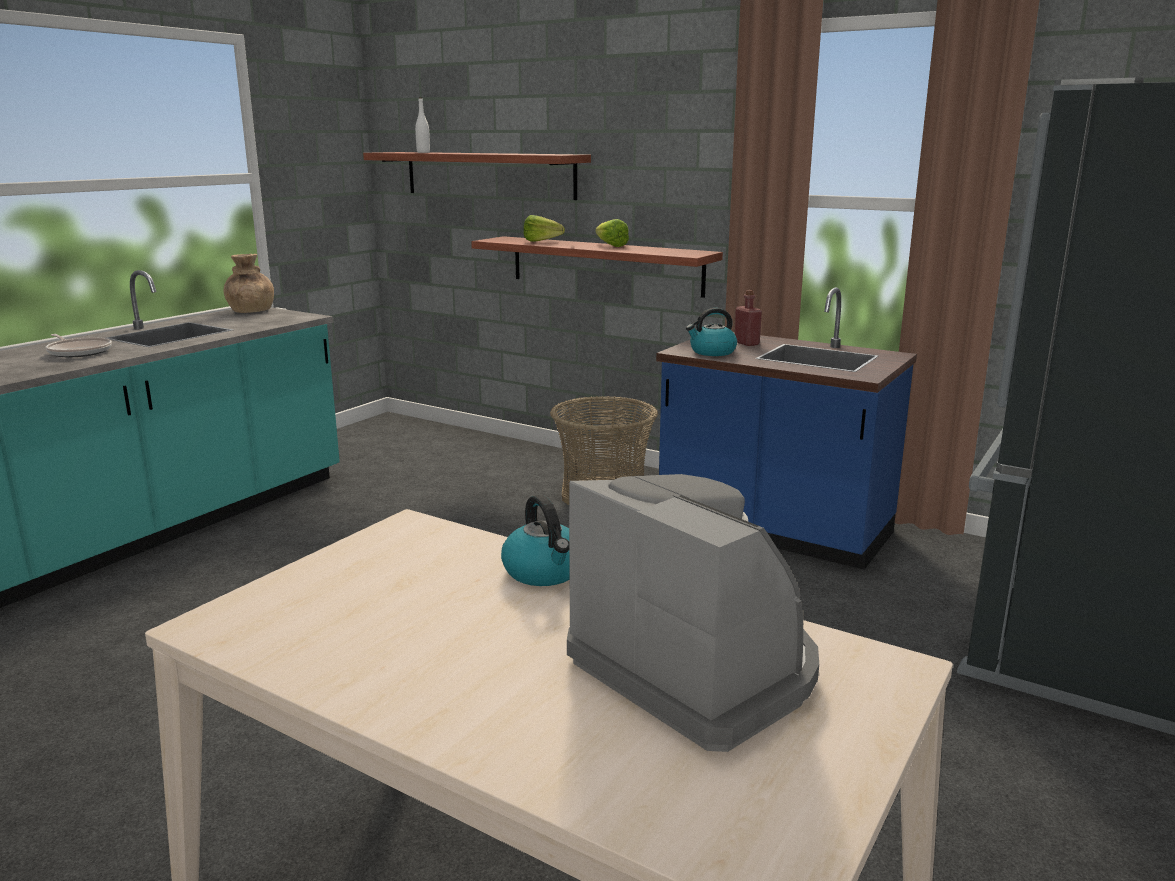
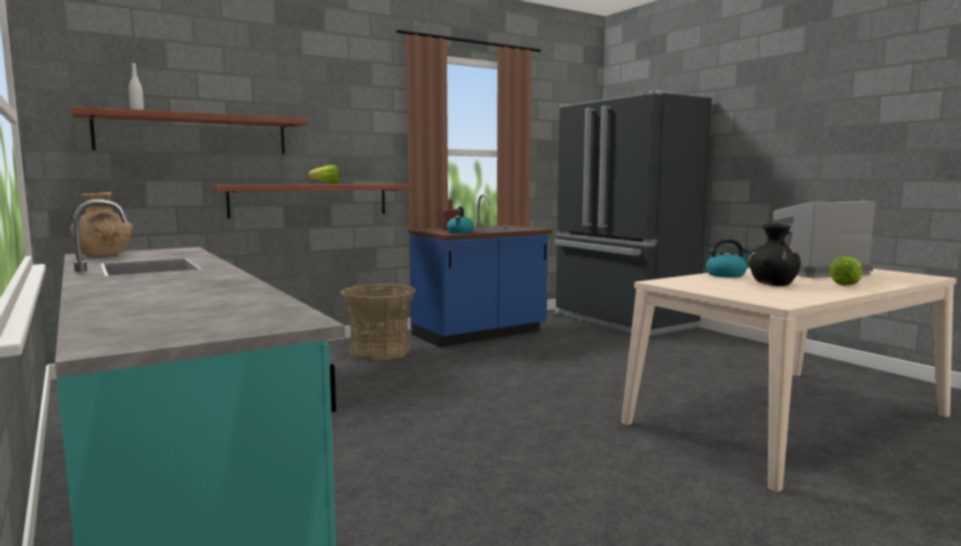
camera: 65 degrees left, 10 degrees down
frying pan [45,334,112,357] -> none
lettuce [524,215,565,242] -> lettuce moved to [829,257,862,286]
none -> black vase [749,223,801,286]

